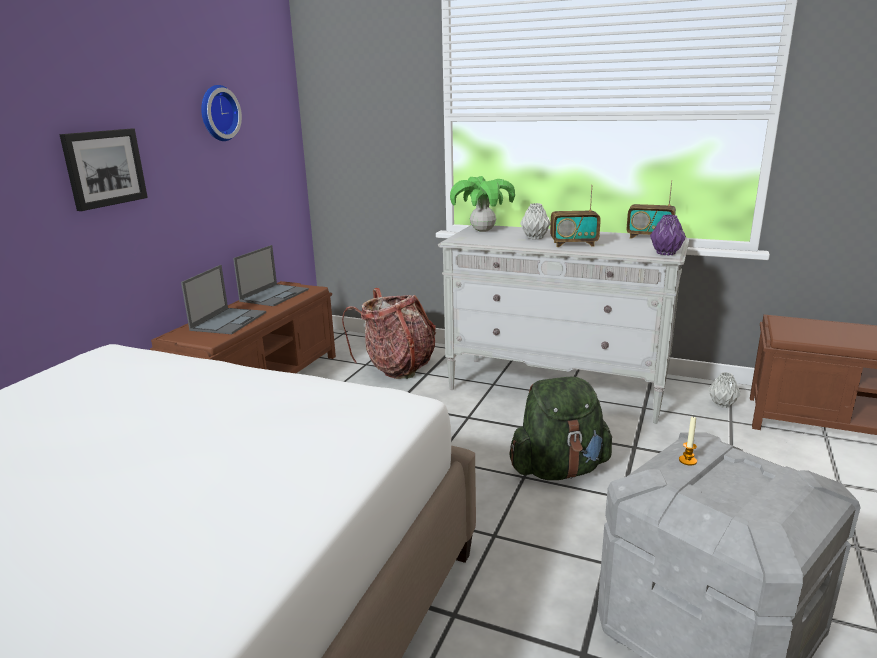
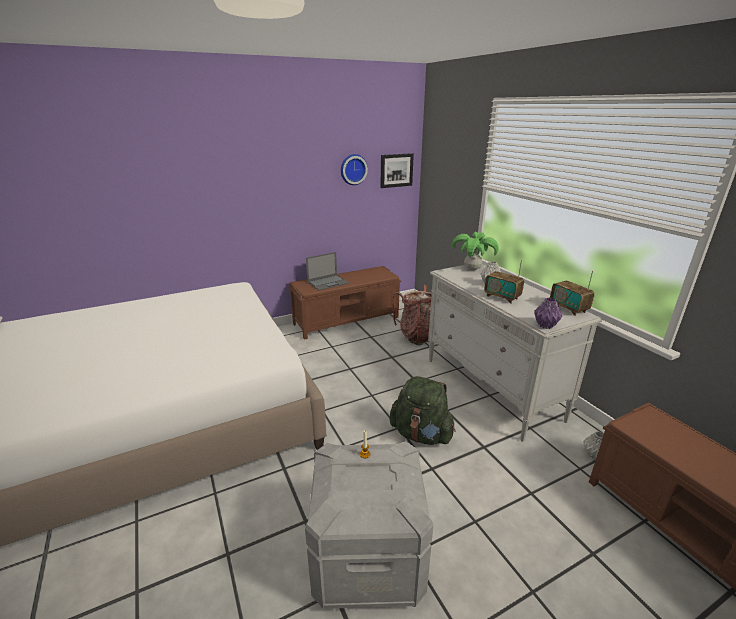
camera: 40 degrees right, 5 degrees up
picture [59,129,148,211] -> picture moved to [380,153,414,188]
laptop [233,245,309,306] -> none

